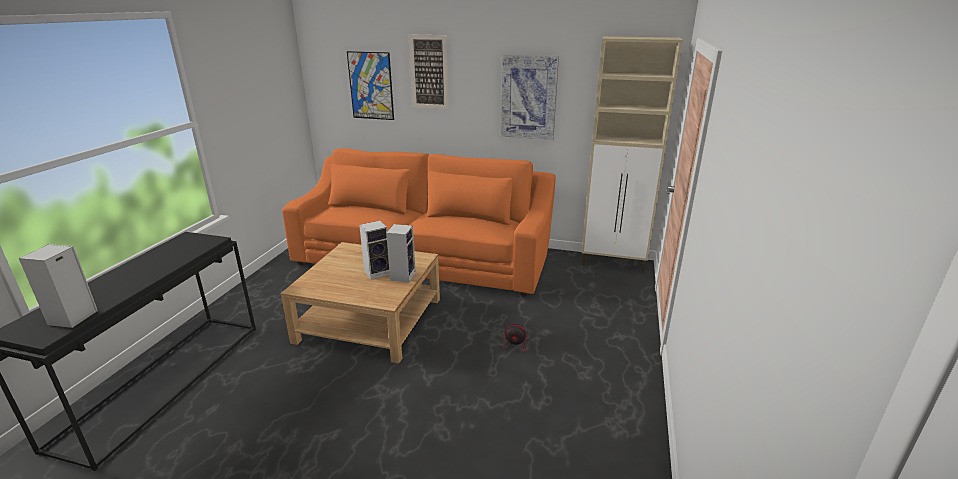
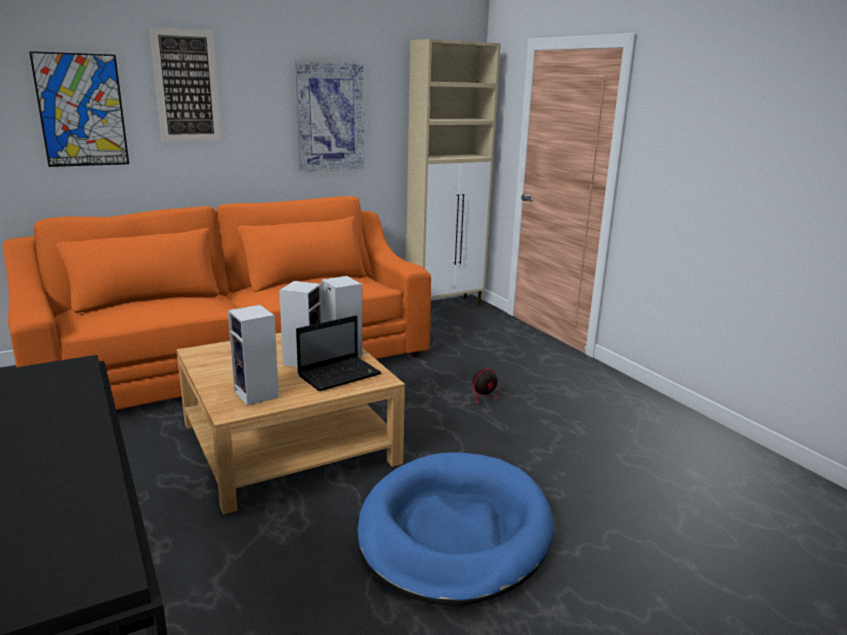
camera: 45 degrees left, 5 degrees down
speaker [19,244,98,328] -> speaker moved to [228,305,279,406]
none -> laptop [296,315,382,392]
none -> blue dog bed [357,452,553,606]

